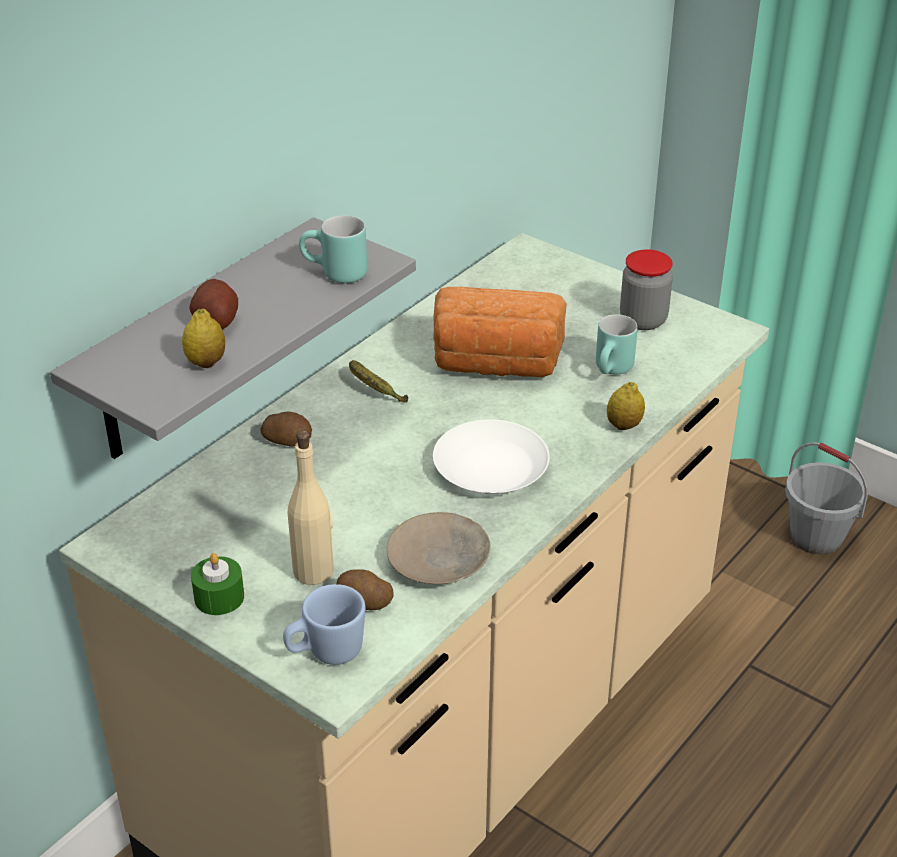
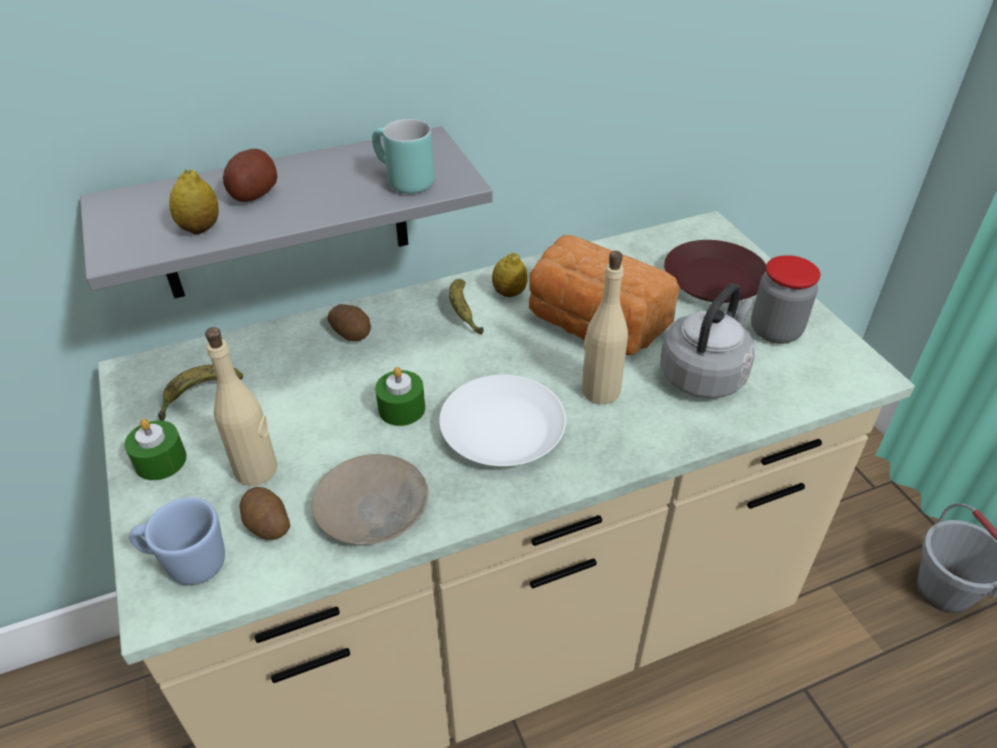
camera: 30 degrees right, 5 degrees up
turquoise mug [596,314,638,375] -> grey kettle [660,283,755,399]
lemon [607,382,645,430] -> lemon moved to [492,252,527,297]
none -> banana [158,365,243,421]
none -> green candle [375,367,425,426]
none -> beige bottle [582,251,628,404]
none -> brown plate [664,240,766,303]

